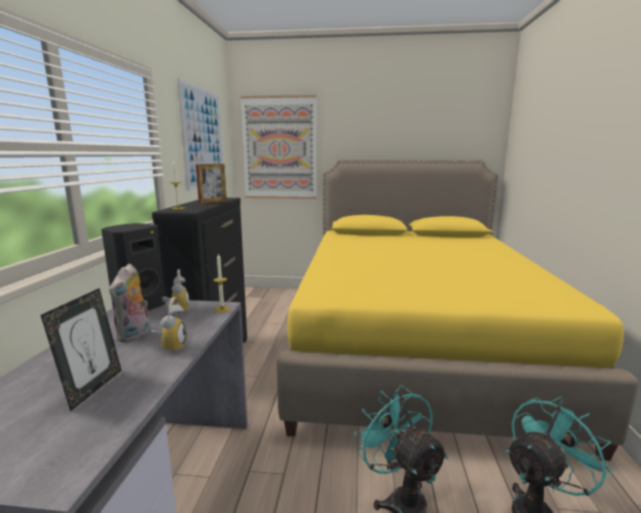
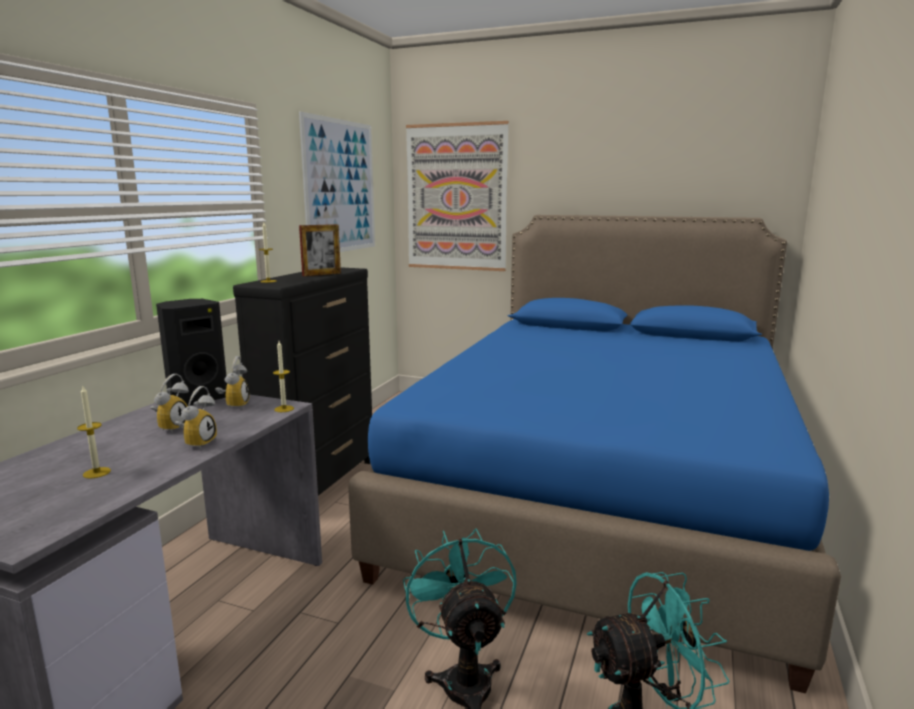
camera: 15 degrees right, 0 degrees up
picture frame [40,288,122,411] -> candle [77,386,111,479]
plush toy [109,264,150,342] -> alarm clock [151,374,189,433]
yellow bed [277,160,639,461] -> blue bed [348,215,841,694]

